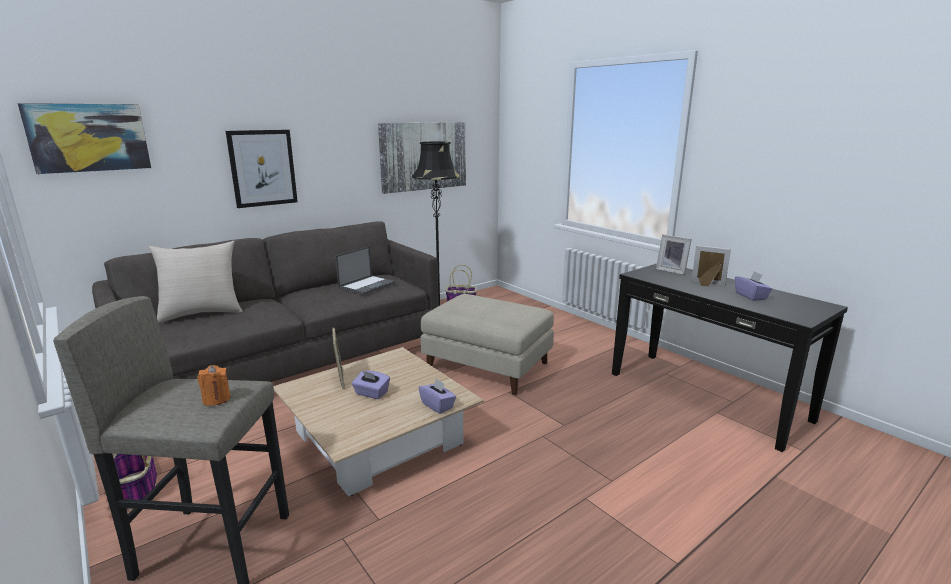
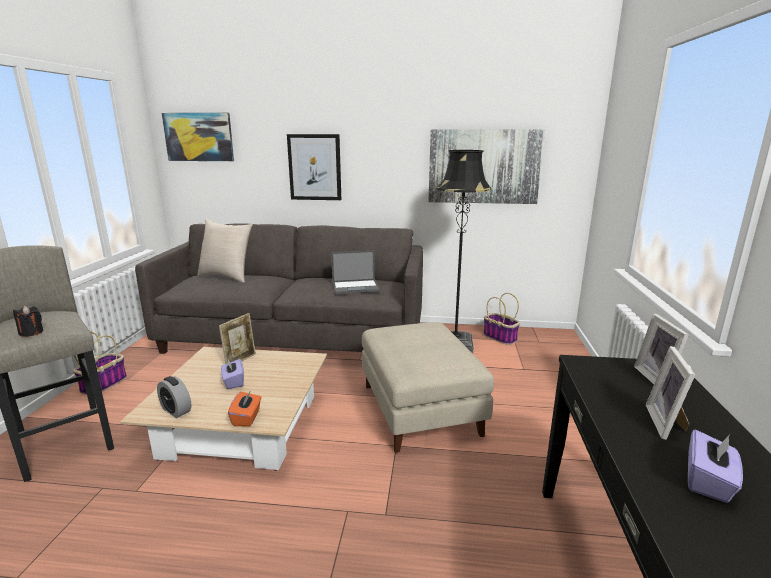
camera: 45 degrees right, 0 degrees up
orange candle [197,365,230,406] -> black candle [13,306,44,337]
purple tissue box [419,378,456,414] -> orange tissue box [228,390,261,427]
picture frame [692,245,731,286] -> picture frame turned 150 degrees counterclockwise [646,346,695,440]
none -> alarm clock [157,376,191,418]

